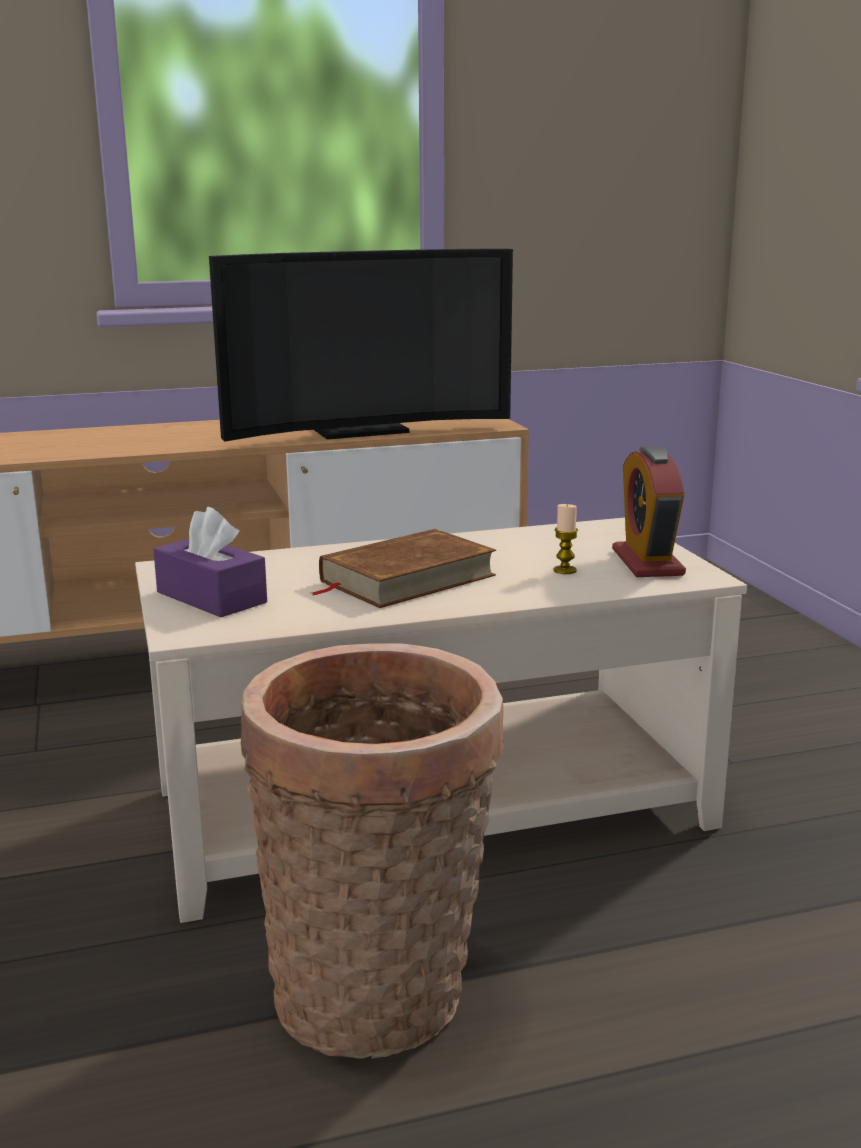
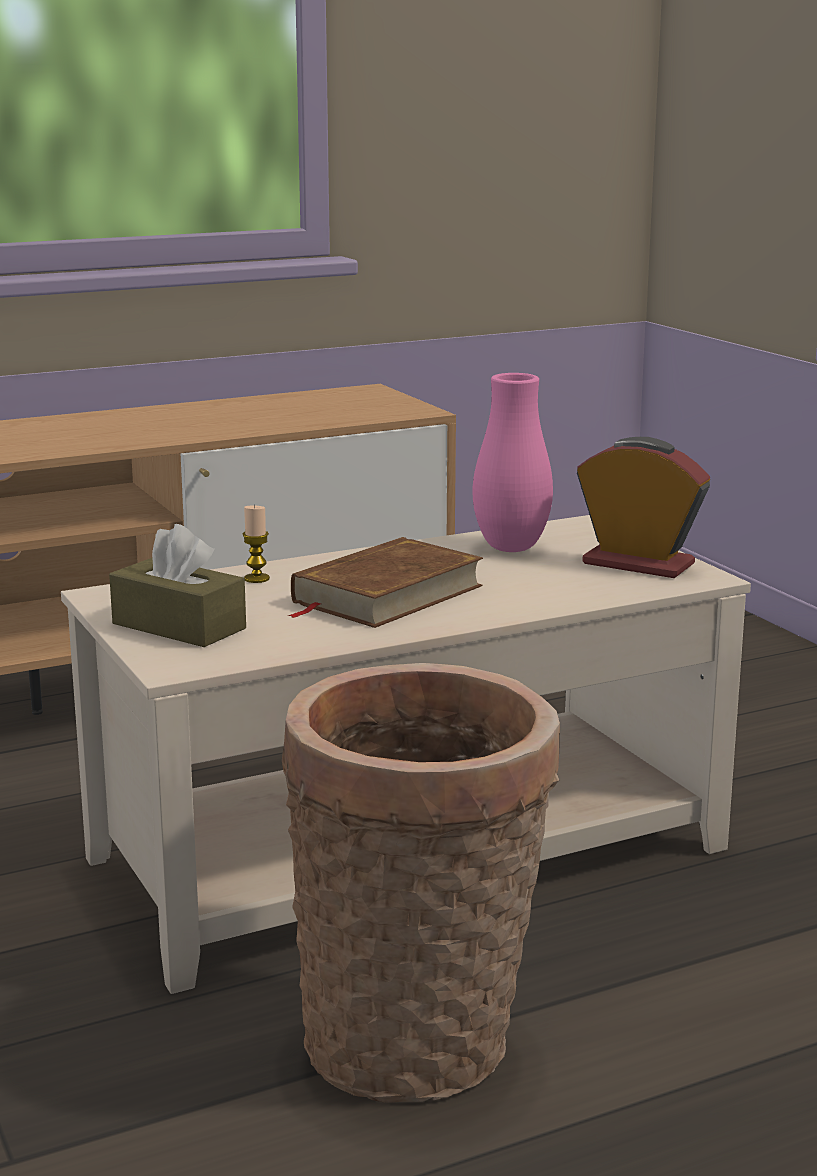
camera: 10 degrees left, 0 degrees up
purple tissue box [153,507,267,617] -> brown tissue box [109,524,246,647]
television [209,248,513,442] -> none
candle [554,503,578,574] -> candle moved to [243,505,270,583]
alarm clock [612,446,686,577] -> alarm clock turned 135 degrees clockwise [577,437,710,578]
none -> pink vase [472,373,553,552]

